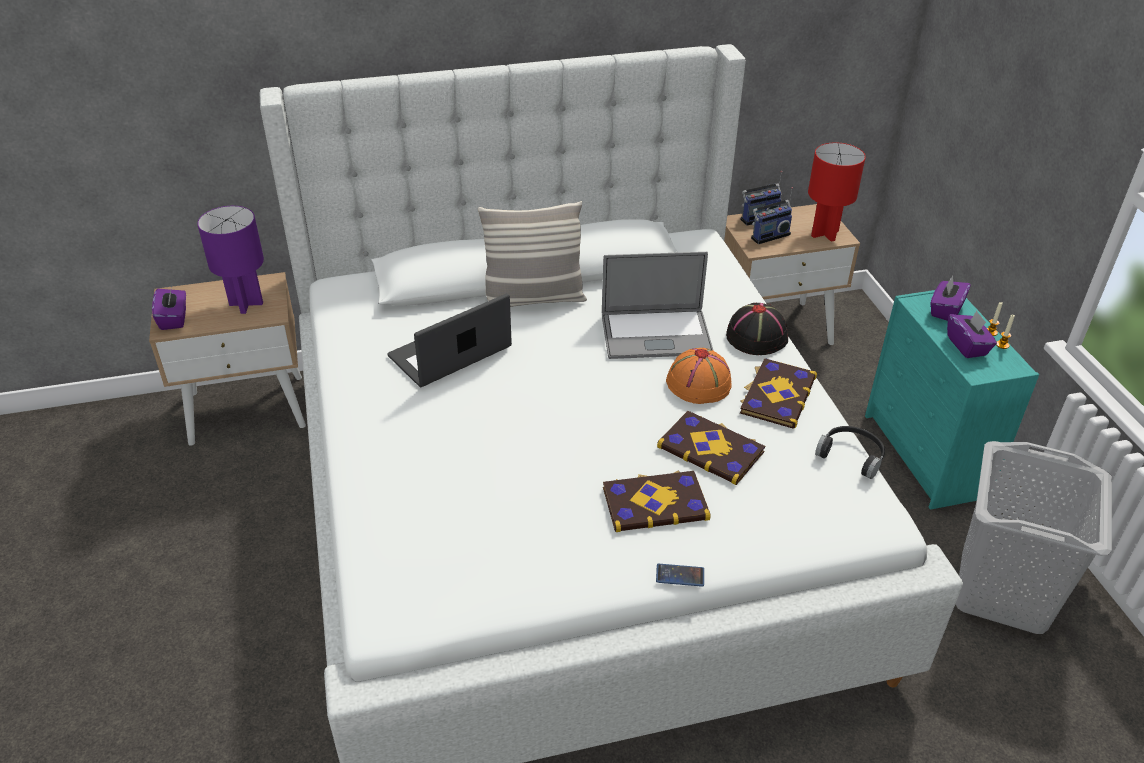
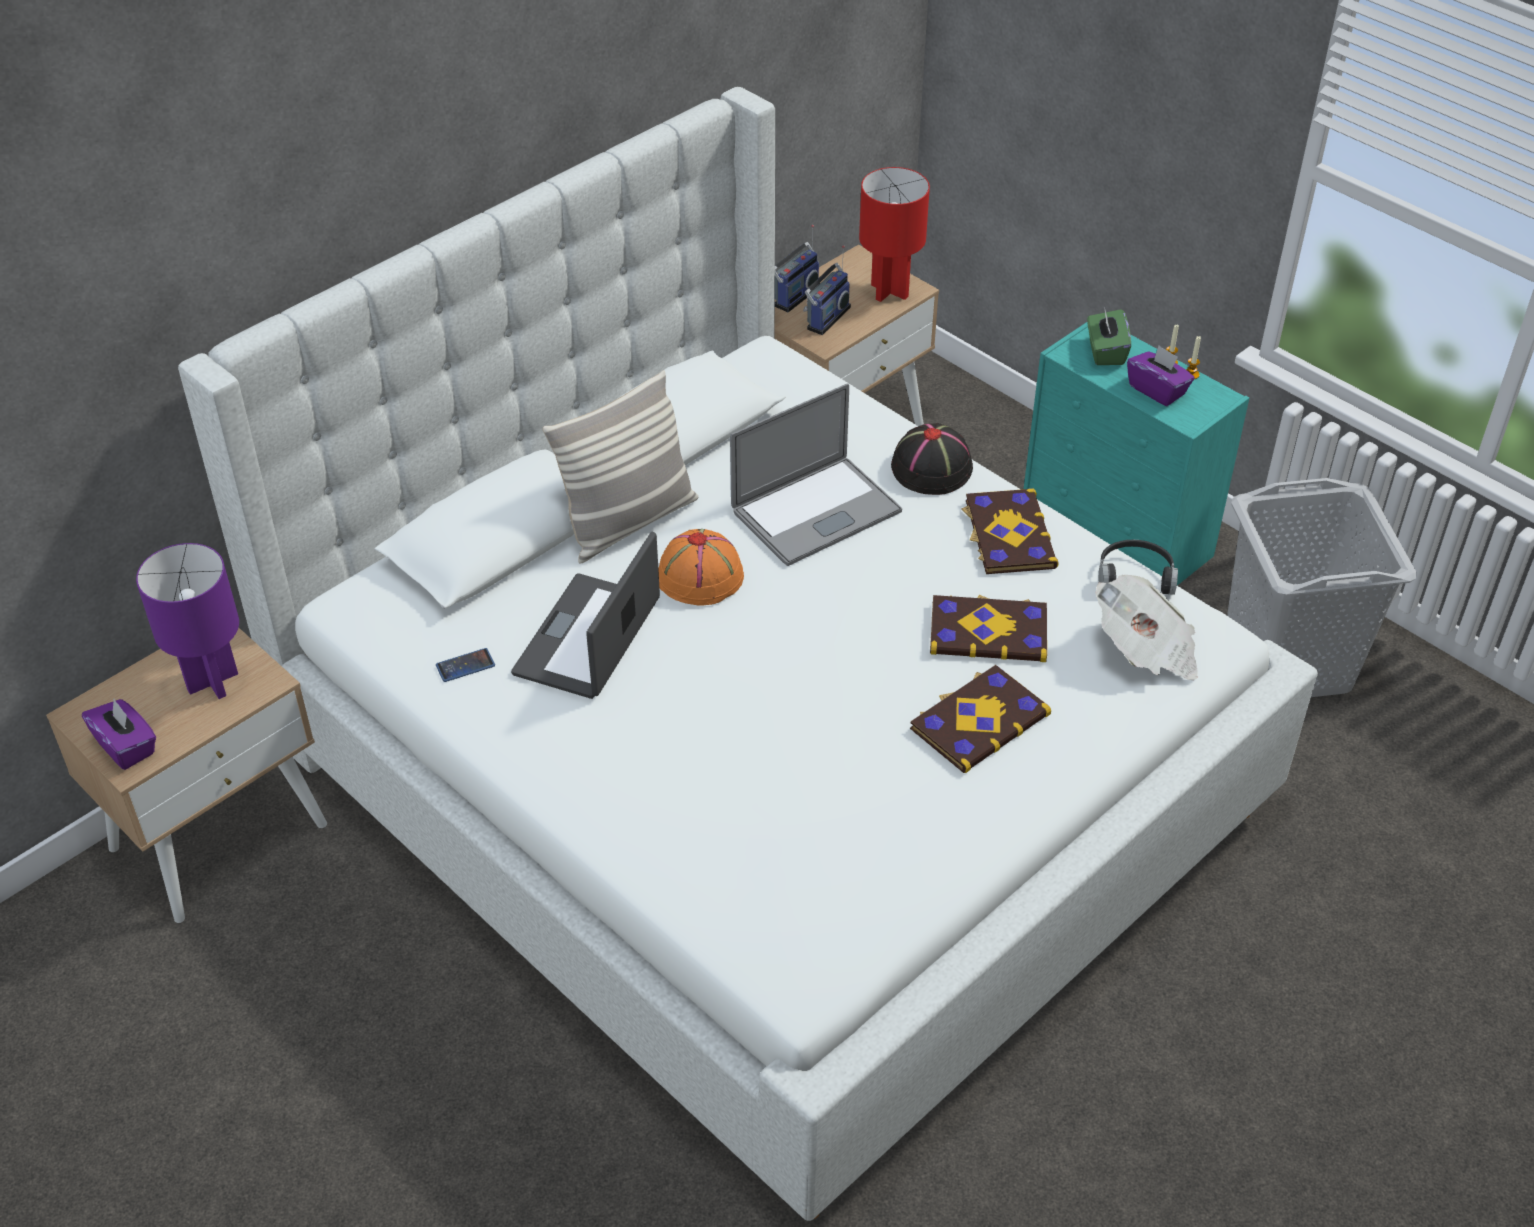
camera: 30 degrees left, 5 degrees up
phone [656,564,704,587] -> phone moved to [436,648,495,682]
orange hat [666,348,732,404] -> orange hat moved to [658,529,744,606]
purple tissue box [930,276,971,321] -> green tissue box [1087,309,1131,365]
none -> newspaper [1096,575,1198,680]

